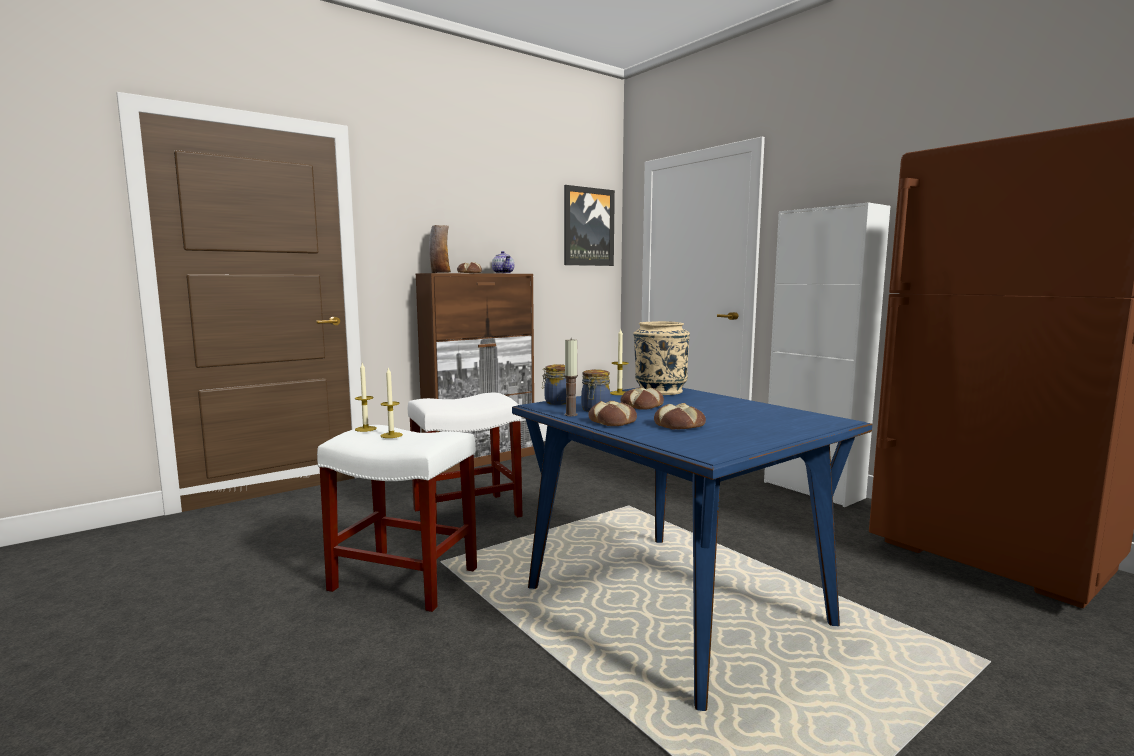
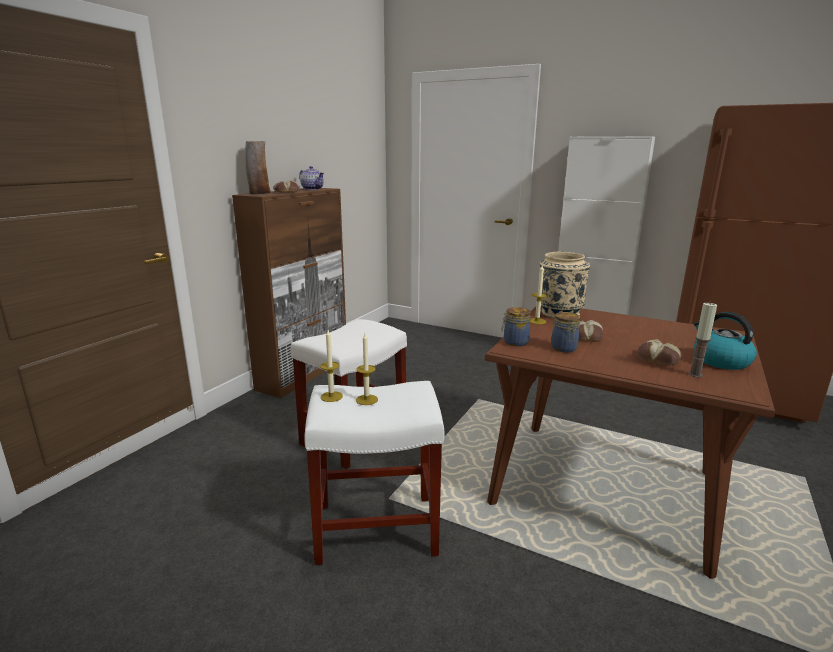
camera: 25 degrees left, 10 degrees up
blue dining table [512,387,872,711] -> brown dining table [485,307,775,579]
picture [564,185,615,266] -> none
candle [564,337,578,416] -> candle moved to [688,302,717,378]
bread [588,401,637,426] -> none
none -> kettle [694,312,757,370]

